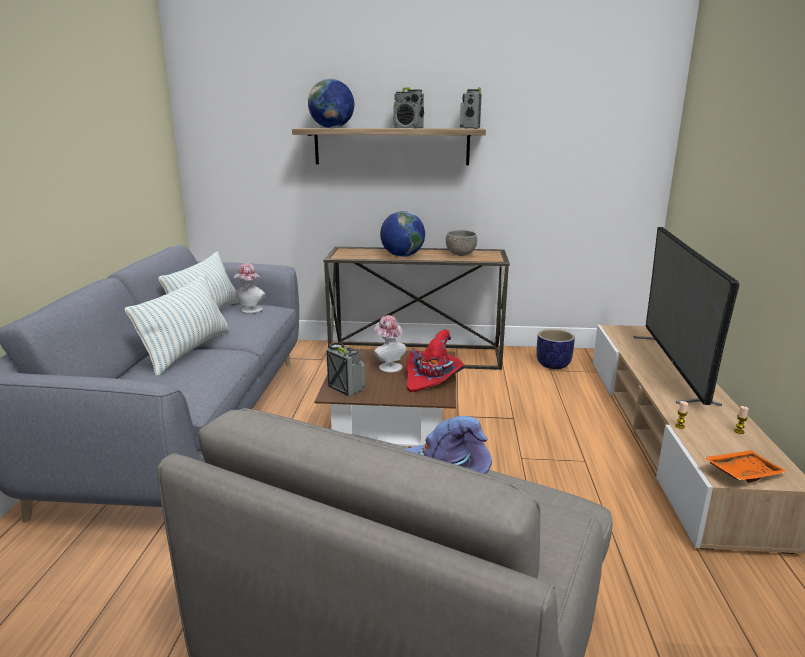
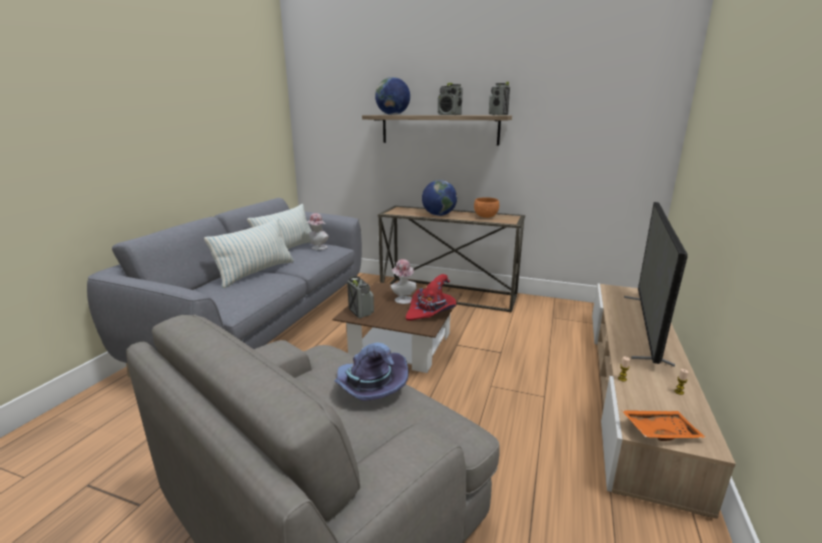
camera: 15 degrees right, 0 degrees up
grey bowl [446,230,477,256] -> orange bowl [474,197,499,218]
planter [536,329,575,369] -> none

